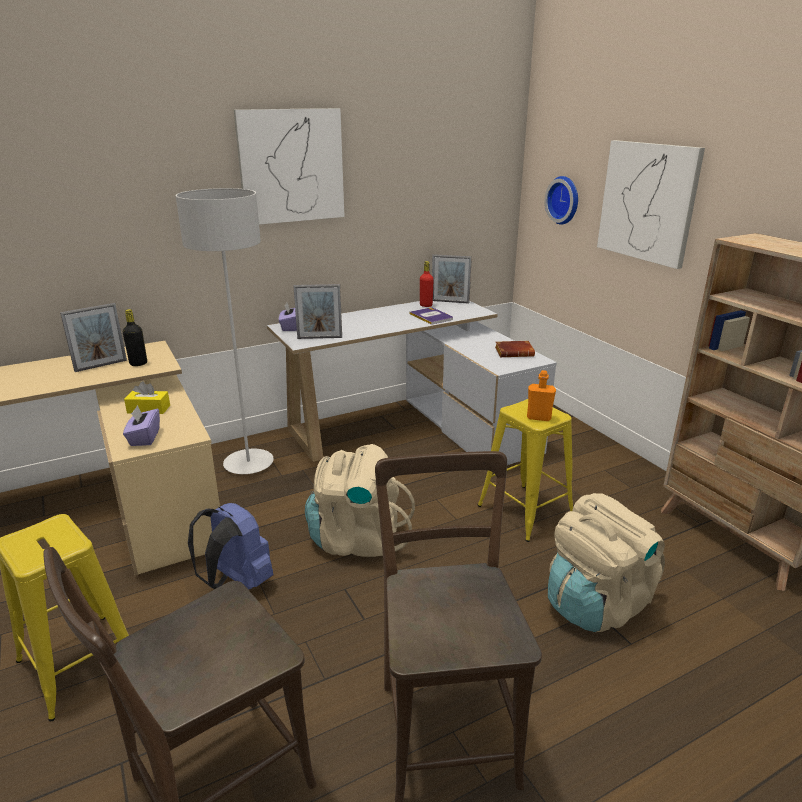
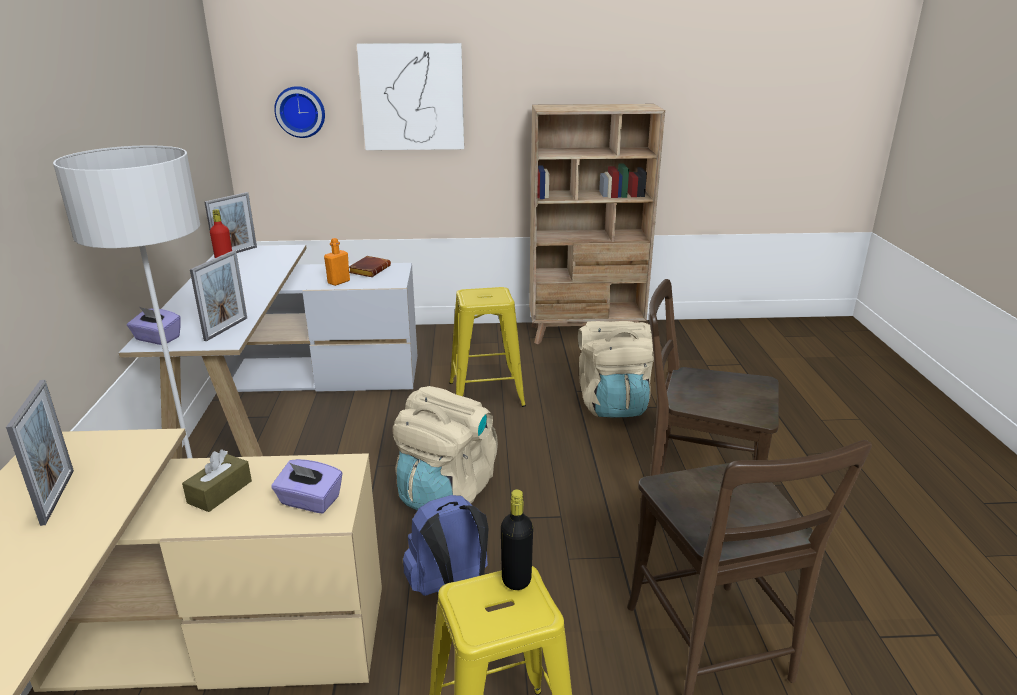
camera: 65 degrees left, 0 degrees up
black bottle [123,309,147,366] -> black bottle moved to [501,489,533,590]
yellow tissue box [124,381,170,414] -> brown tissue box [182,450,252,512]
picture [234,108,345,225] -> none
book [409,308,453,325] -> none
orange bottle [527,370,556,421] -> orange bottle moved to [324,238,350,286]

